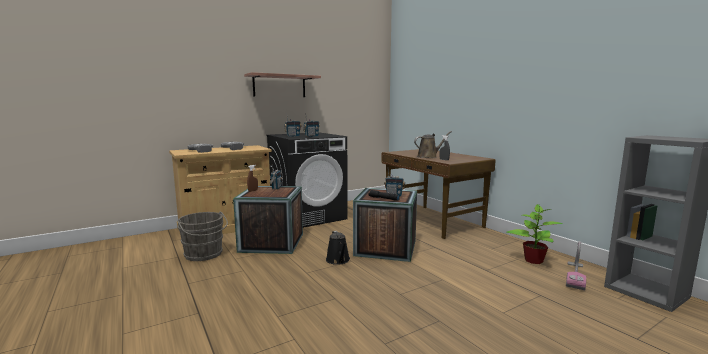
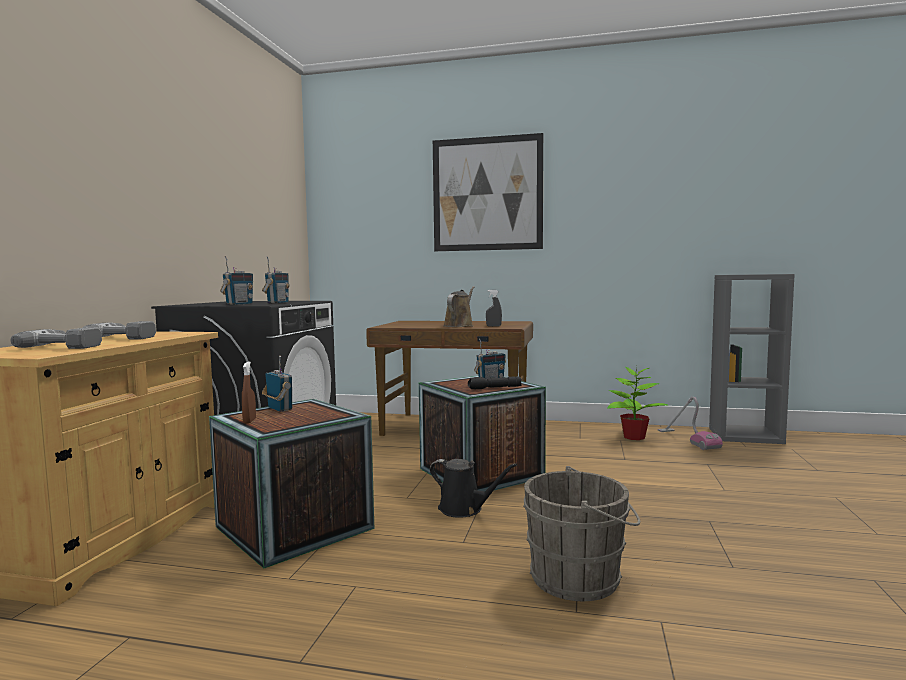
camera: 45 degrees left, 5 degrees down
grey bucket [177,212,228,261] -> grey bucket moved to [523,466,640,601]
shelf [244,72,321,97] -> none
none -> picture [433,133,543,251]

